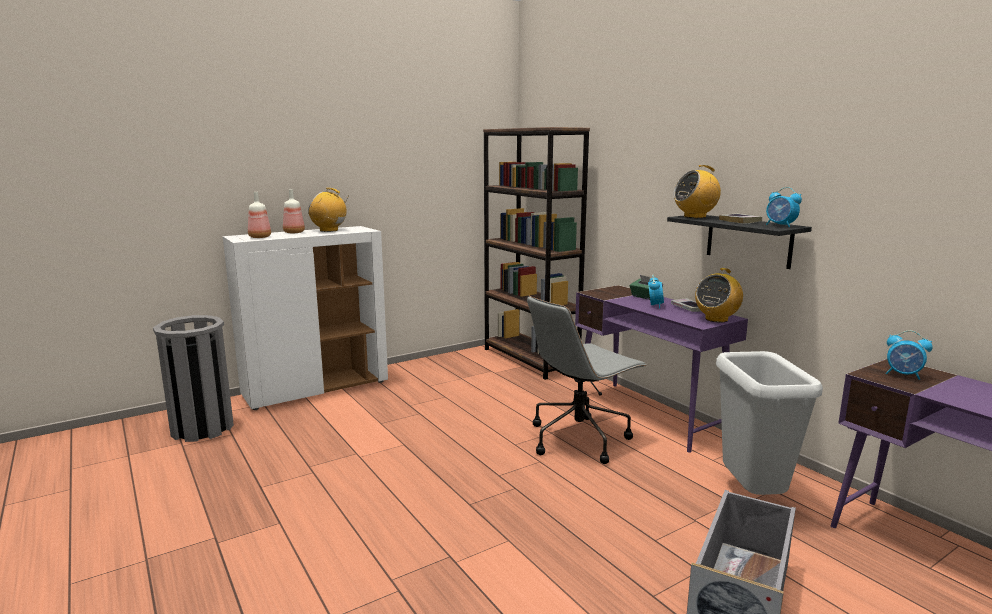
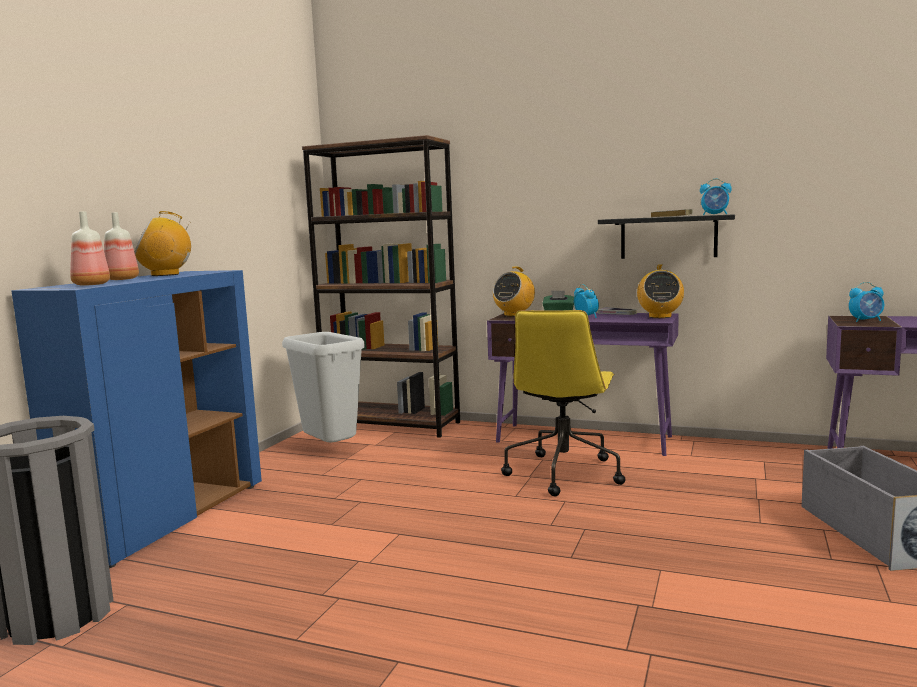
camera: 35 degrees left, 5 degrees down
white cabinet [223,226,388,410] -> blue cabinet [11,270,262,568]
grey office chair [527,296,646,464] -> yellow office chair [501,310,625,496]
radio [673,165,721,218] -> radio moved to [493,267,535,317]
grey trash can [716,351,823,495] -> grey trash can moved to [282,332,365,442]

